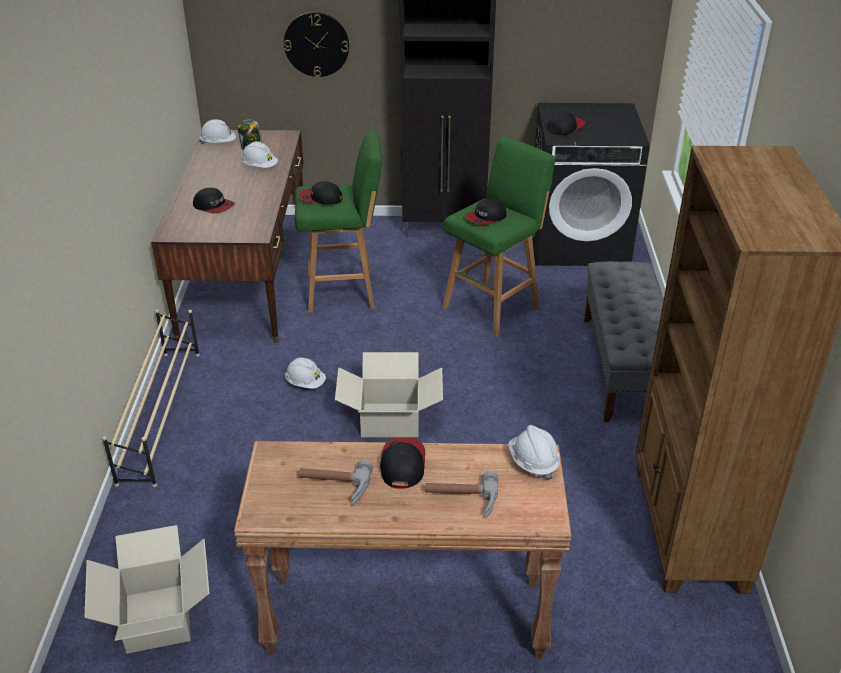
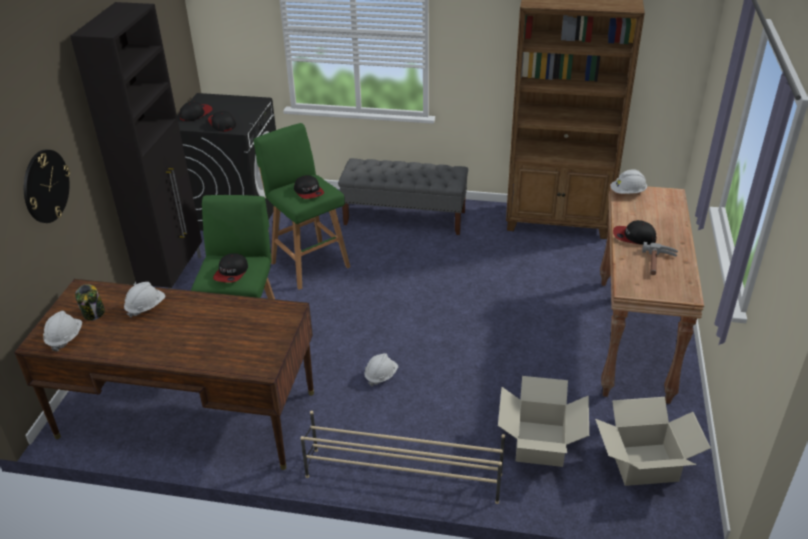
camera: 80 degrees left, 0 degrees up
cap [193,188,235,213] -> cap moved to [180,101,212,121]
cardboard box [335,352,443,437] -> cardboard box moved to [498,376,589,467]
hammer [425,472,499,518] -> none

